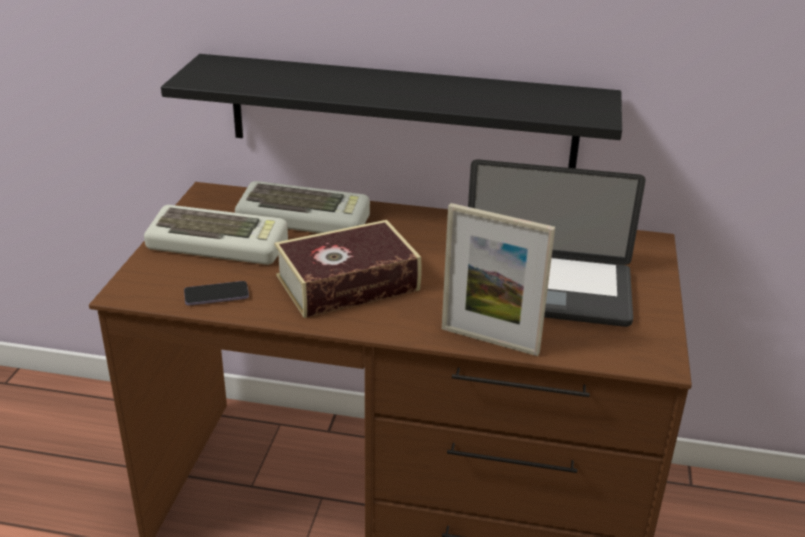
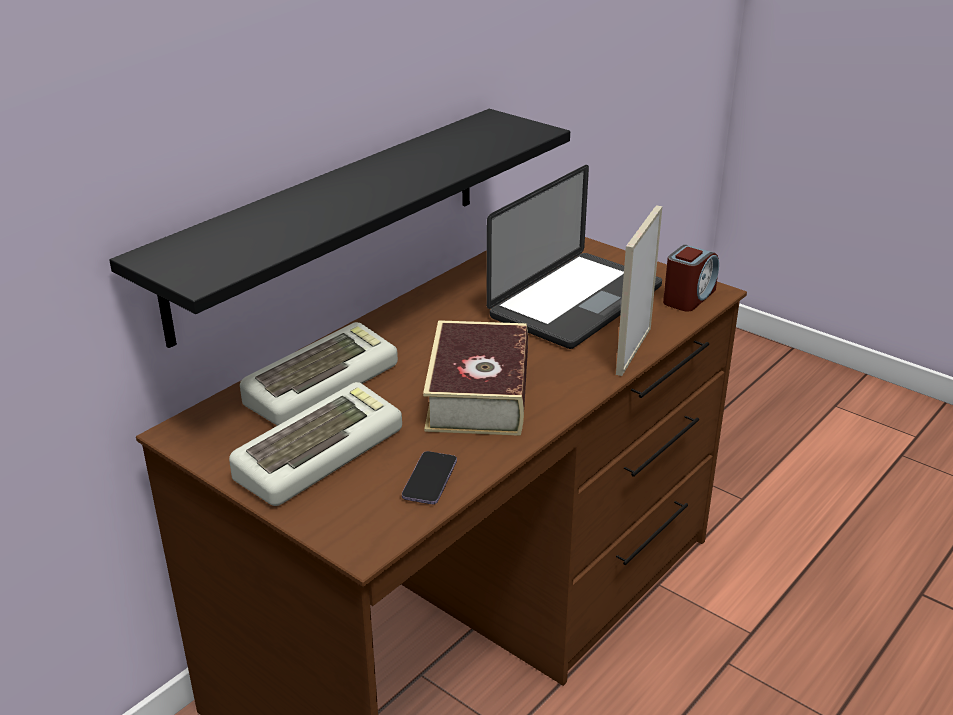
camera: 60 degrees left, 0 degrees up
picture frame [442,203,555,356] -> picture frame turned 150 degrees clockwise [616,205,663,376]
none -> alarm clock [663,245,719,312]

